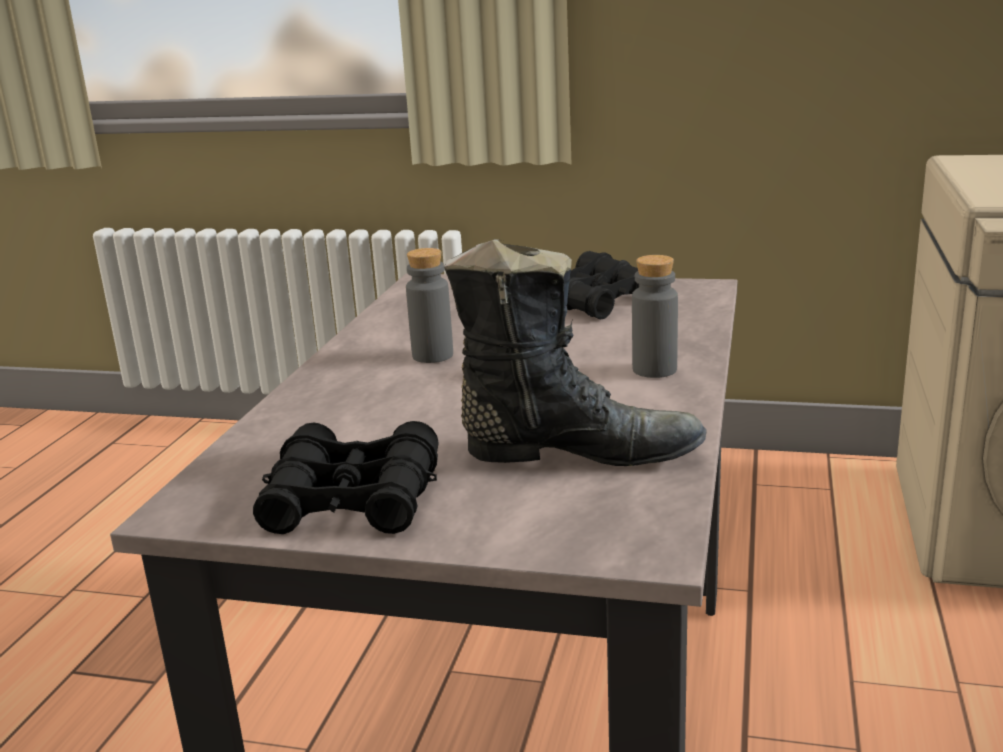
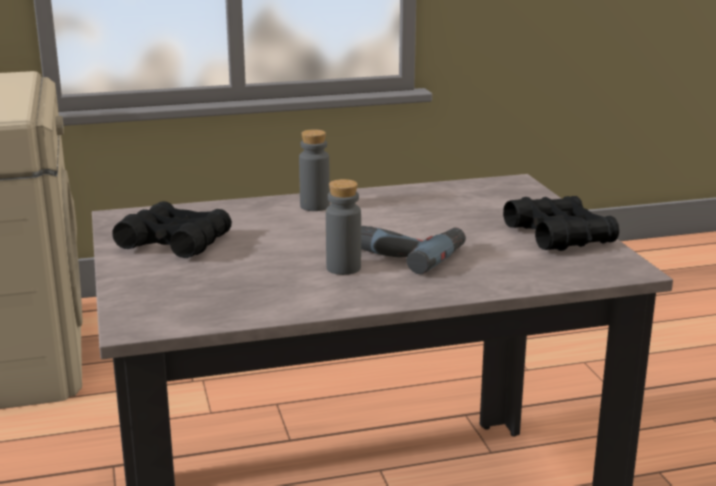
camera: 120 degrees left, 0 degrees up
black boot [444,239,706,466] -> none
none -> power drill [361,226,466,274]

